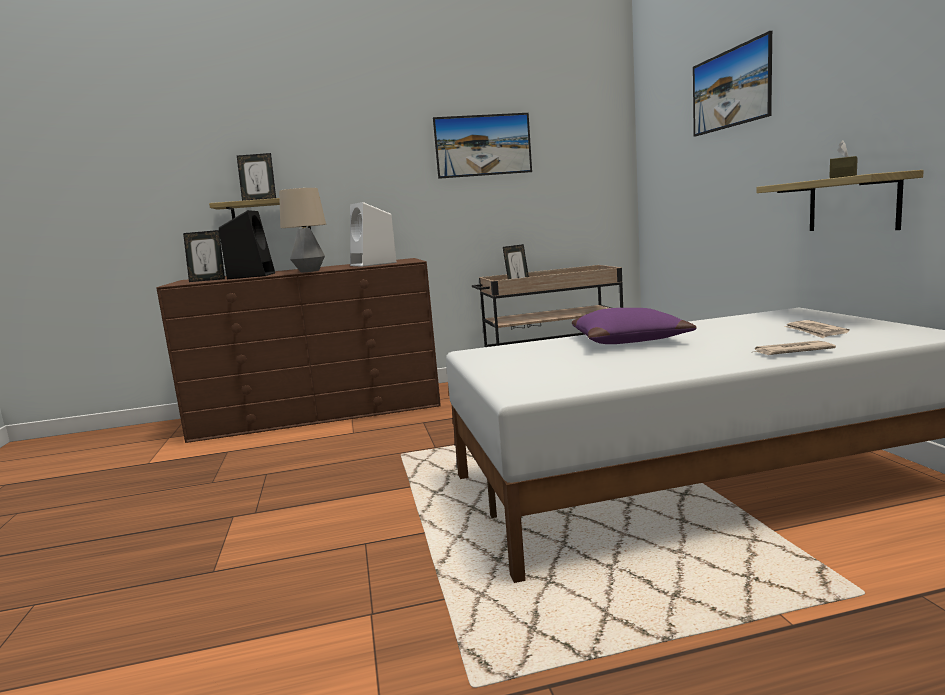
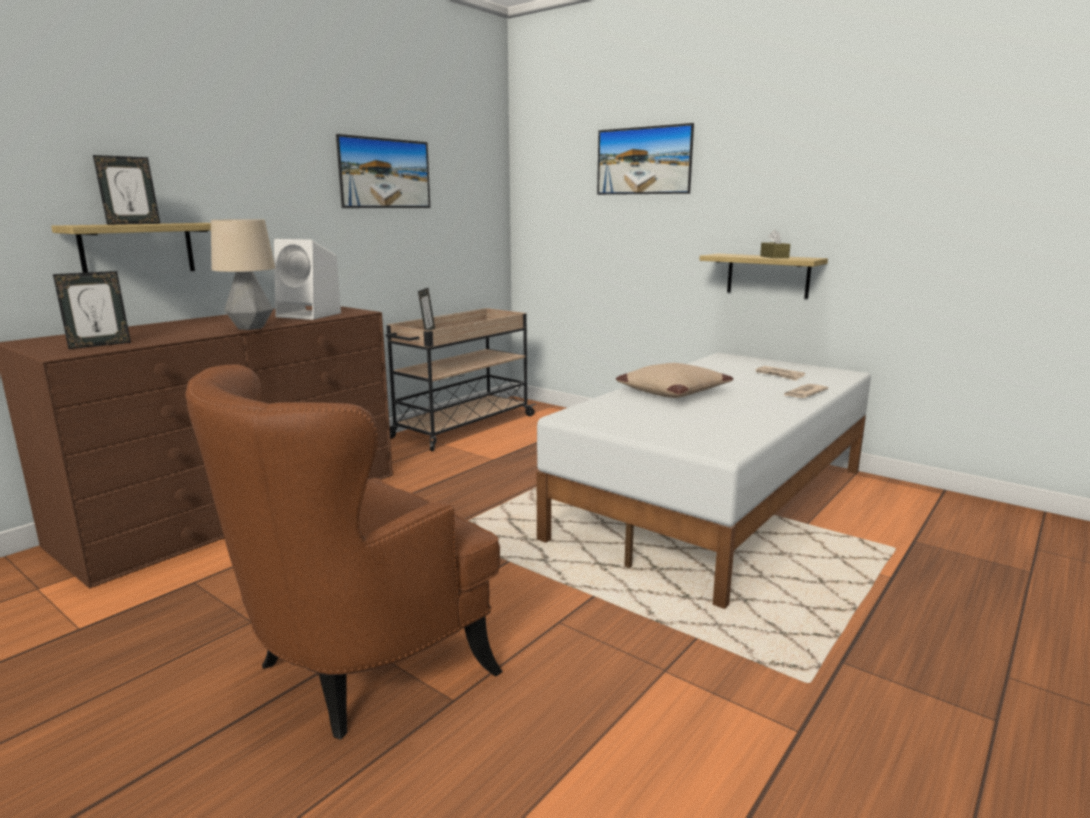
camera: 40 degrees left, 5 degrees up
black speaker [219,210,275,279] -> none
purple pillow [572,308,697,344] -> beige pillow [616,363,734,398]
none -> brown armchair [185,364,503,740]

